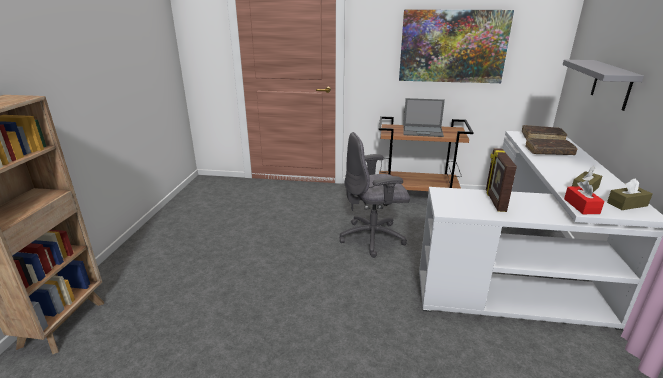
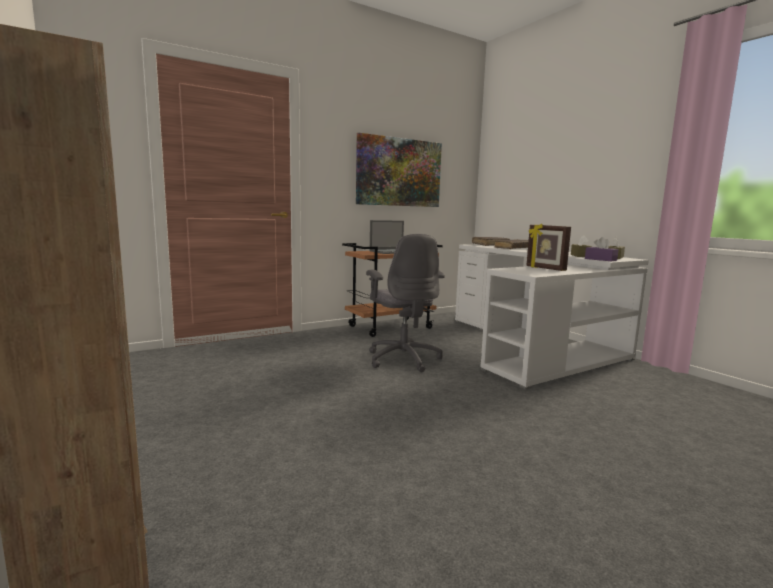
camera: 40 degrees left, 15 degrees down
grey office chair [339,132,410,258] -> grey office chair turned 60 degrees counterclockwise [366,234,445,372]
grey shelf [563,60,644,111] -> none
red tissue box [564,180,604,214] -> purple tissue box [585,237,619,261]

